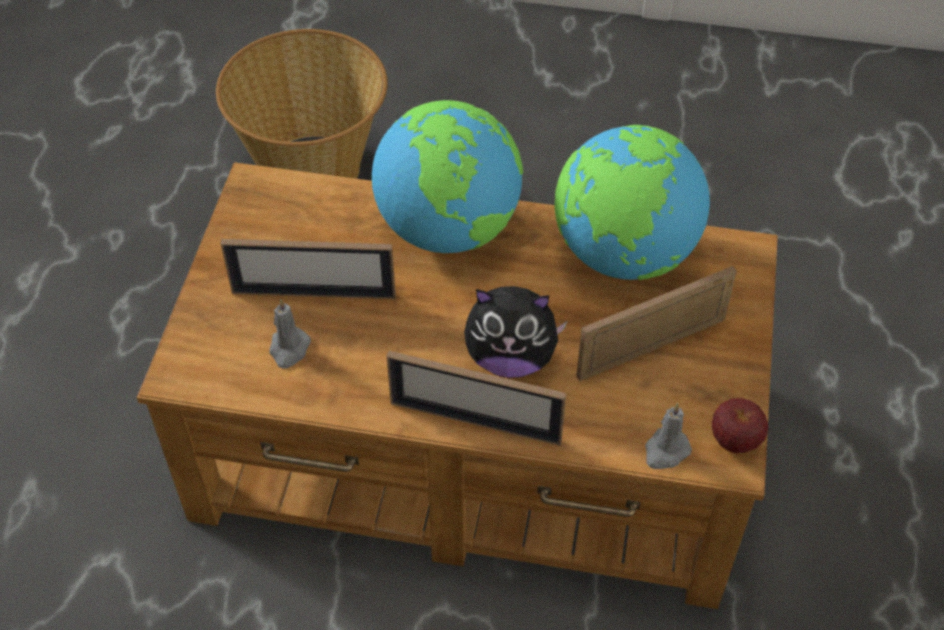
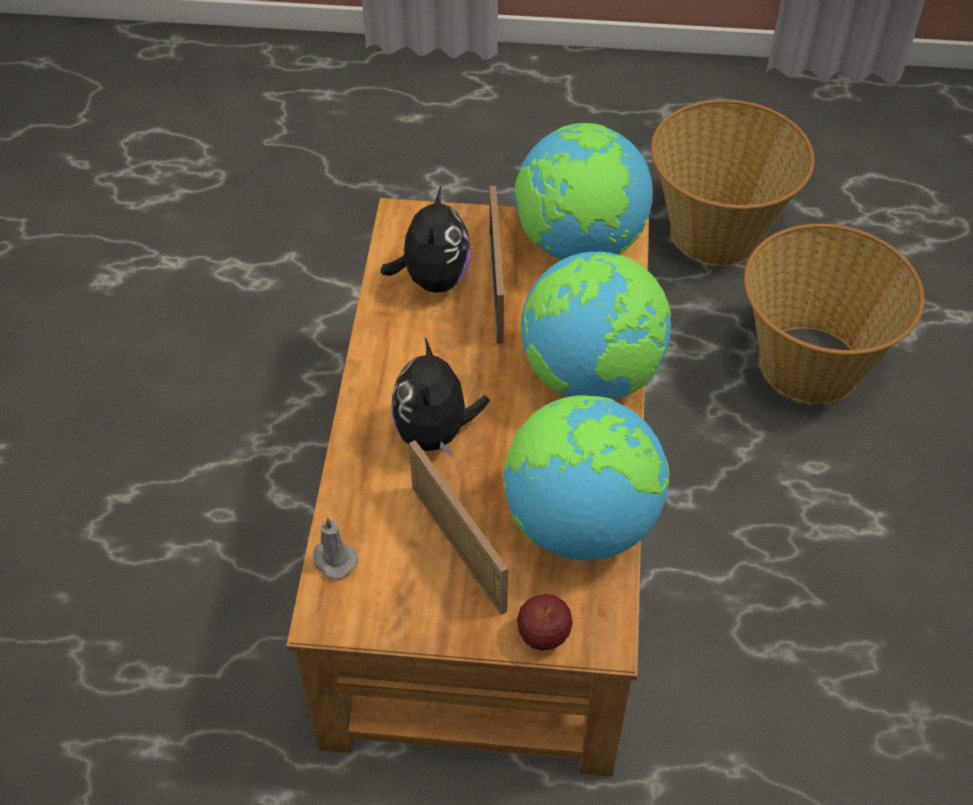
camera: 85 degrees right, 0 degrees up
grey candle [269,299,311,369] -> plush toy [381,185,471,293]
picture frame [387,351,567,446] -> none
apple [712,398,768,453] -> apple moved to [517,594,573,651]
none -> globe [515,123,653,260]
none -> basket [651,99,815,266]

